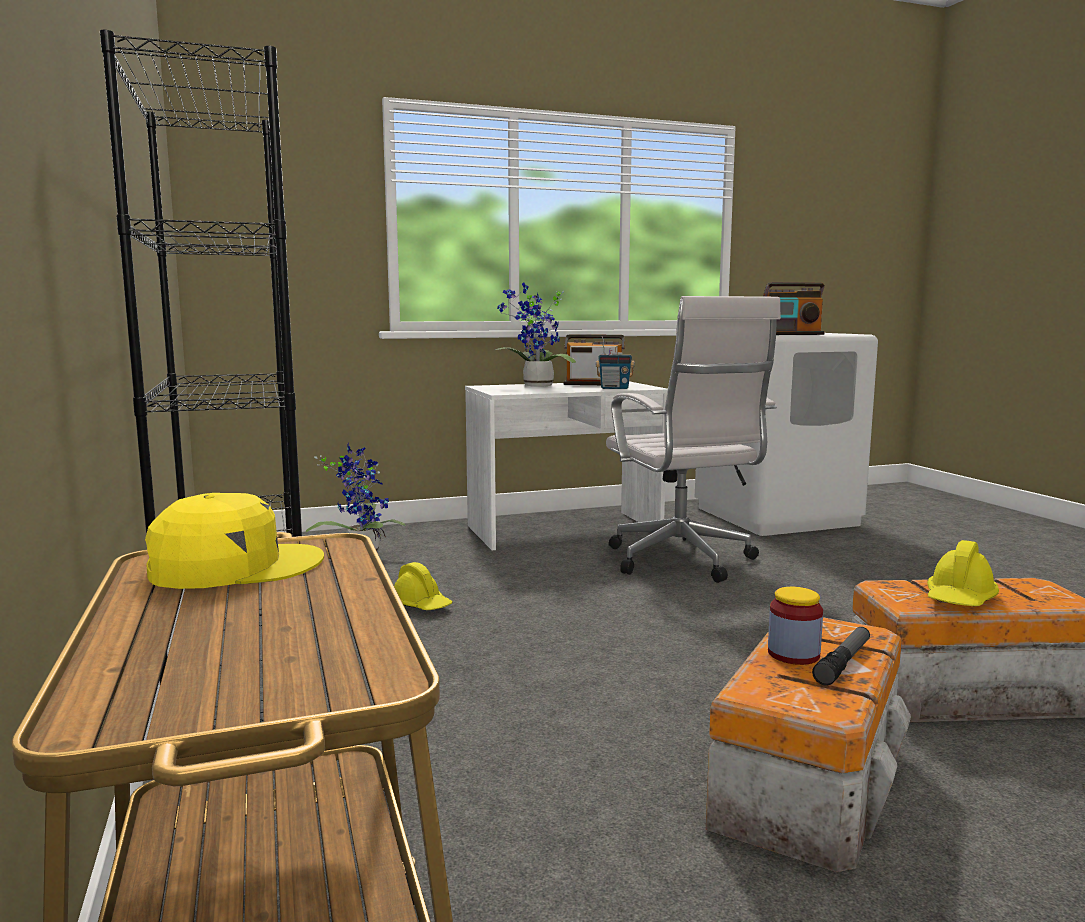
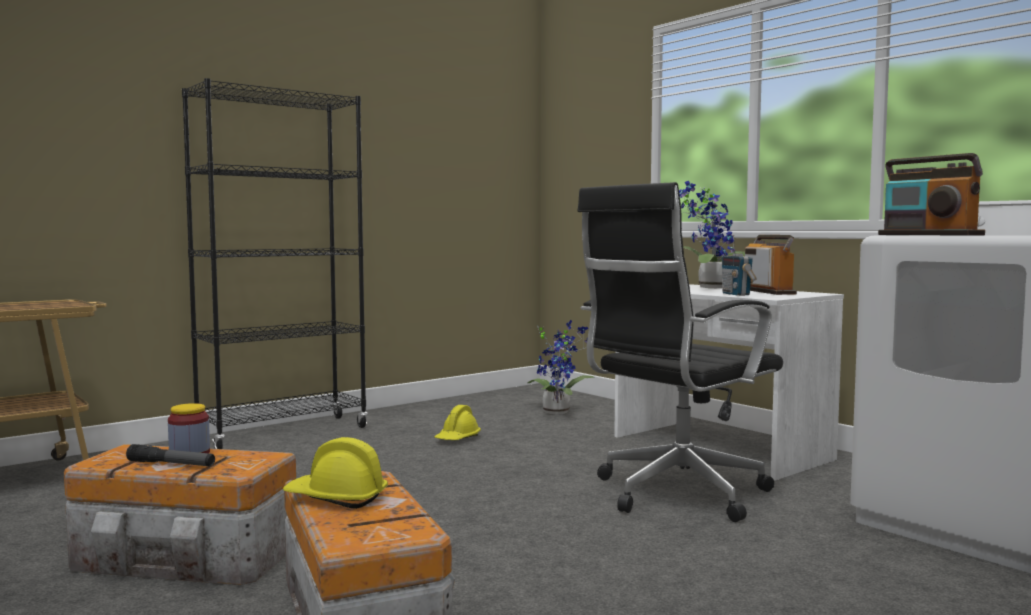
camera: 70 degrees right, 5 degrees down
yellow cap [145,493,324,589] -> none
white office chair [606,296,781,583] -> black office chair [577,182,783,522]

